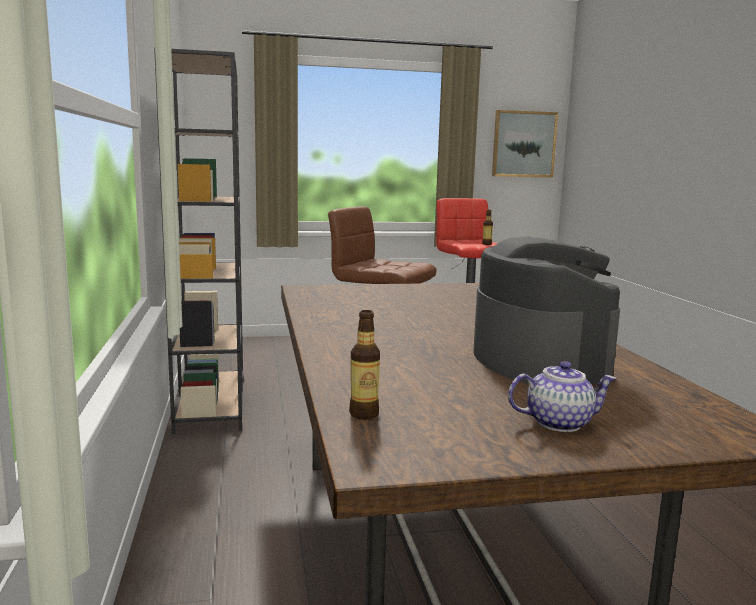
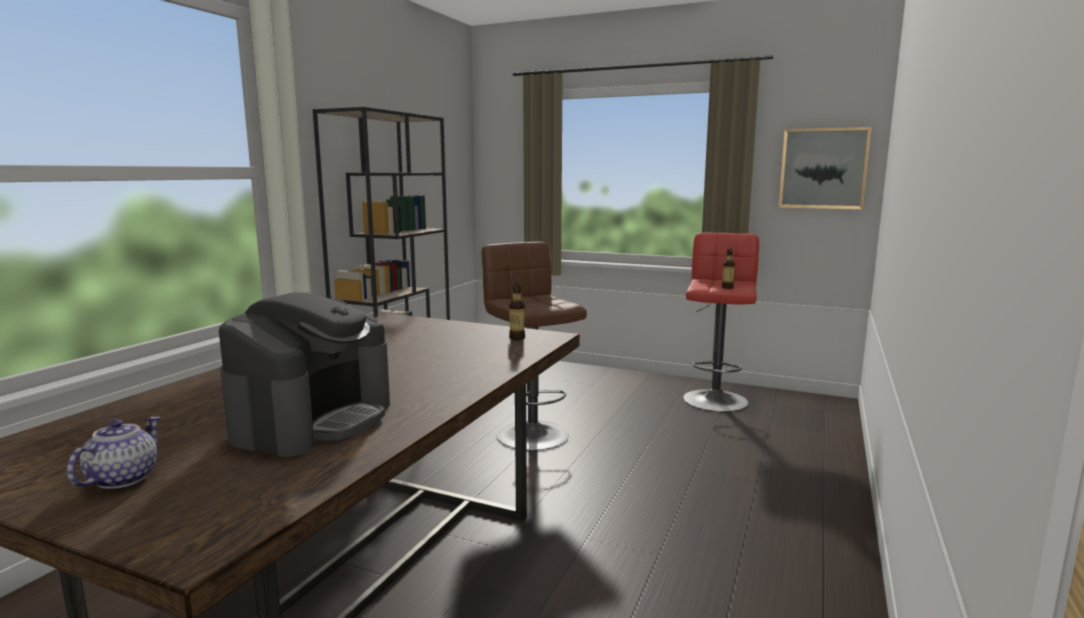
camera: 35 degrees right, 0 degrees up
bottle [349,310,380,420] -> bottle moved to [509,282,525,340]
teapot [508,361,617,432] -> teapot turned 105 degrees counterclockwise [67,417,161,489]

